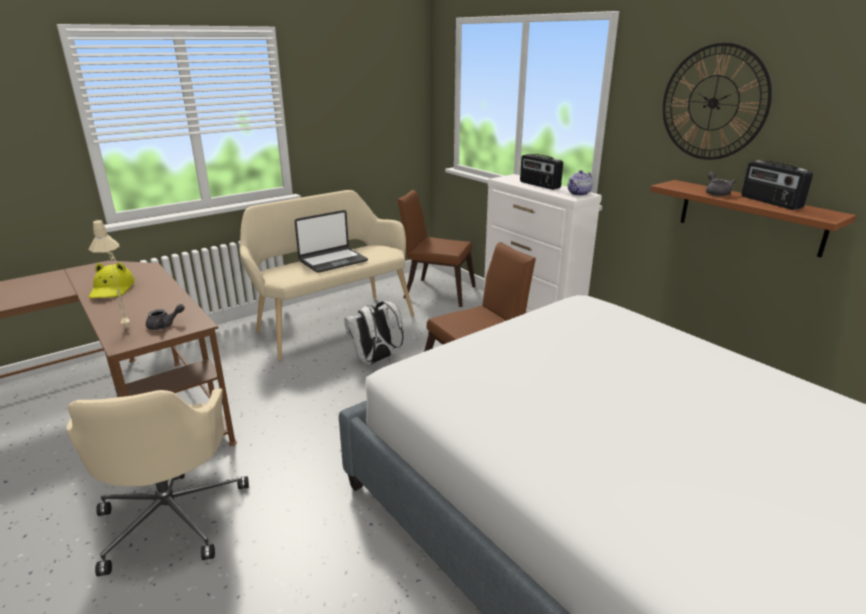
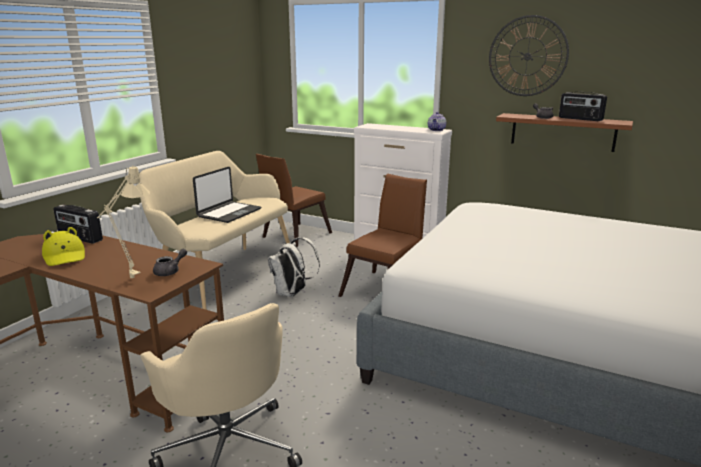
camera: 25 degrees left, 5 degrees down
brown chair [397,190,476,307] -> brown chair turned 45 degrees counterclockwise [256,154,332,247]
radio [520,154,563,190] -> radio moved to [54,205,103,244]

